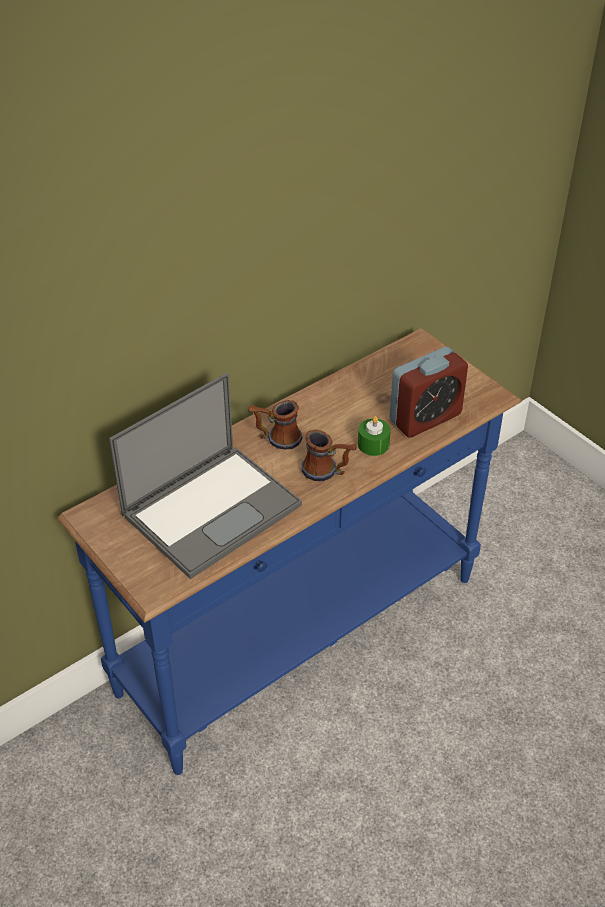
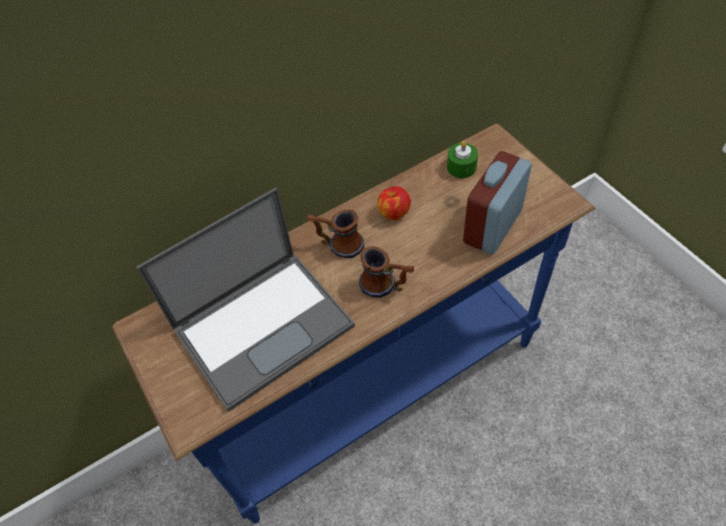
camera: 10 degrees right, 10 degrees up
green candle [358,416,391,456] -> green candle moved to [447,141,478,178]
alarm clock [389,347,468,437] -> alarm clock turned 150 degrees clockwise [463,151,532,255]
none -> apple [377,186,411,220]

